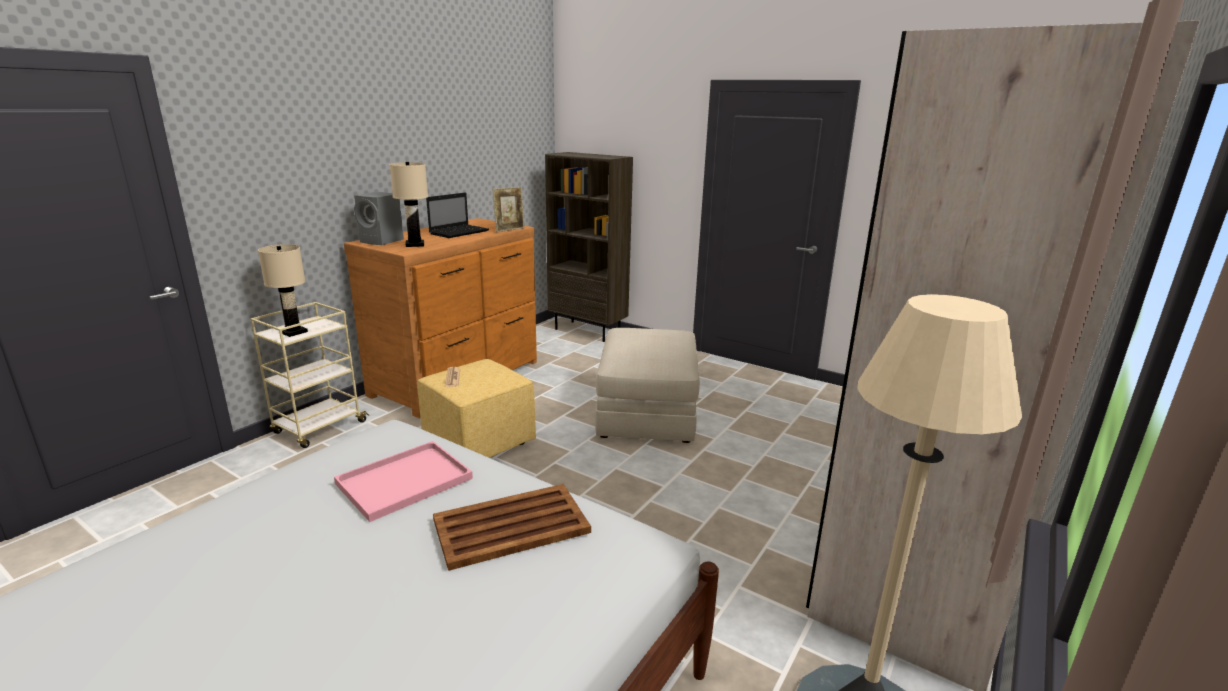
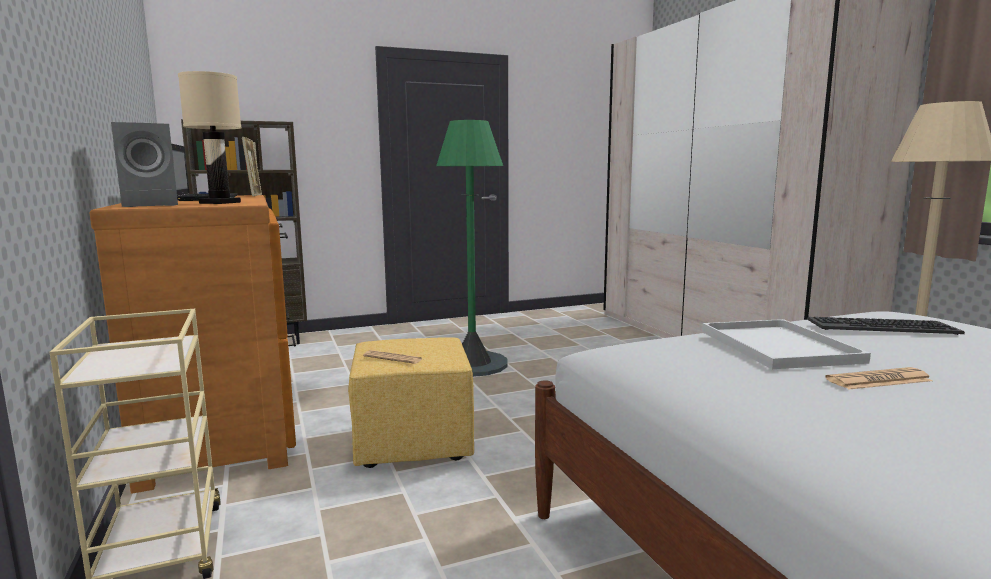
camera: 55 degrees left, 10 degrees down
beige table lamp [258,244,308,337] -> none
pink tray [334,441,473,522] -> white tray [702,319,871,369]
brown tray [433,484,591,571] -> keyboard [807,317,965,335]
beige ottoman [595,328,700,443] -> green floor lamp [436,120,508,377]
none -> newspaper [825,367,933,390]

